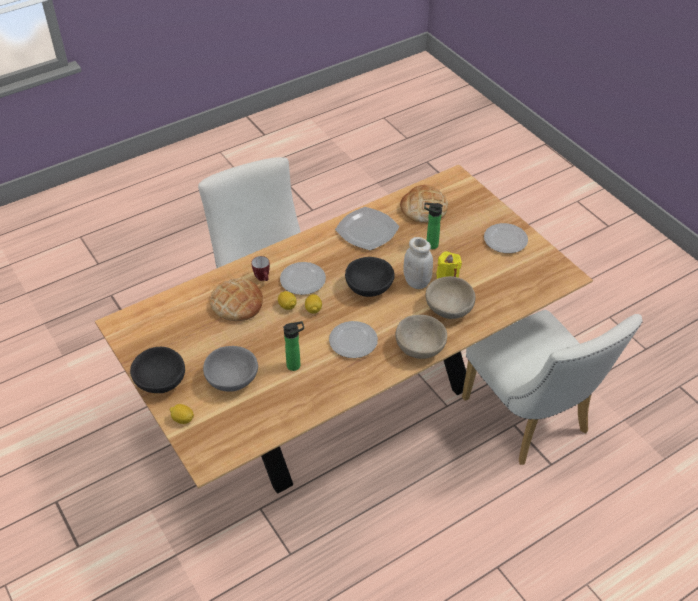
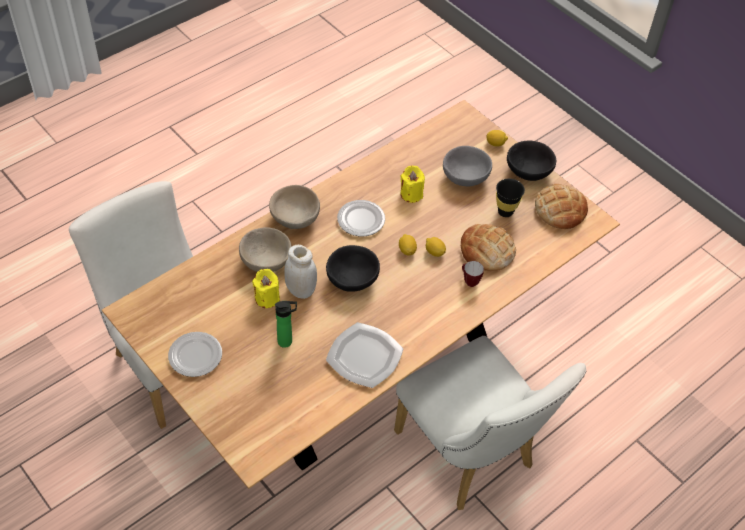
camera: 170 degrees right, 5 degrees up
plate [280,262,326,295] -> none
bottle [283,321,304,371] -> yellow candle [400,165,425,203]
bread [400,185,448,223] -> bread moved to [535,184,588,229]
none -> black cup [496,179,525,217]

